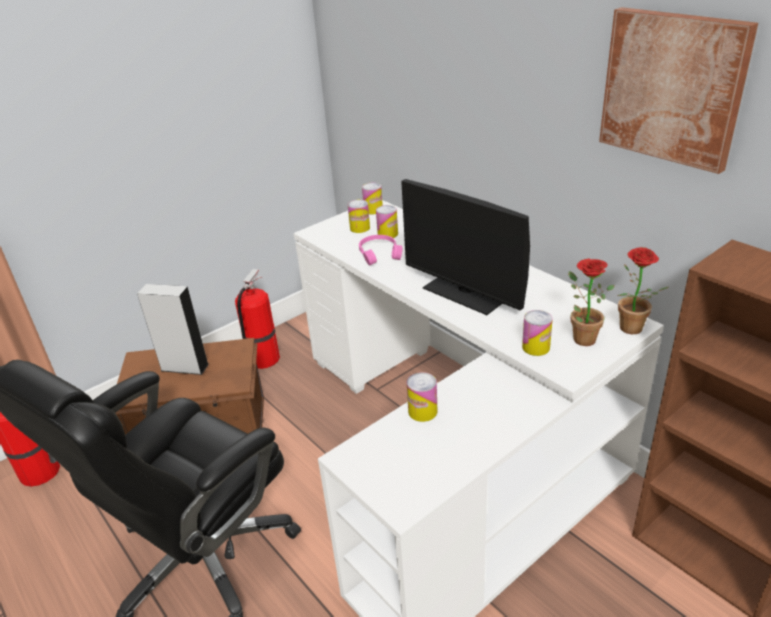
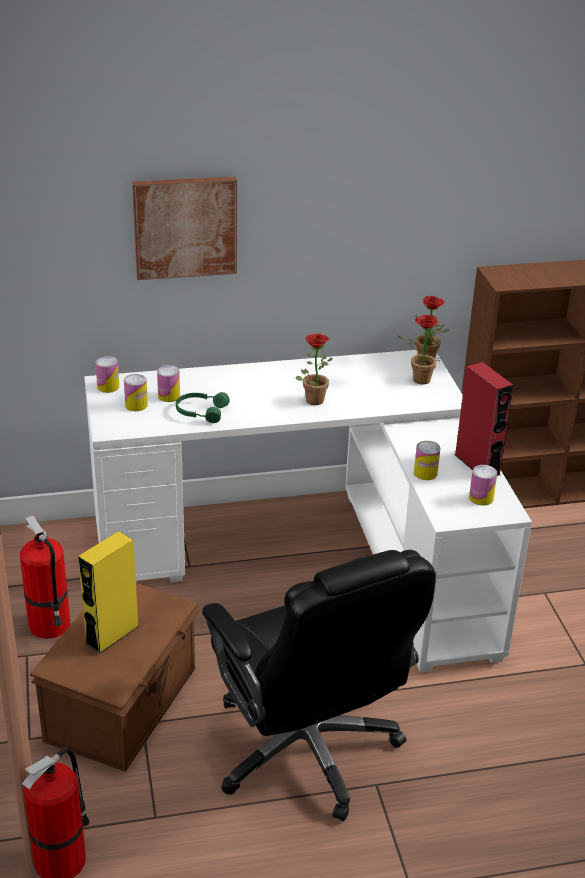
camera: 65 degrees left, 0 degrees up
grey speaker [137,284,209,375] -> yellow speaker [78,531,139,654]
pink headphones [359,235,402,266] -> green headphones [176,392,230,423]
monitor [401,179,530,315] -> potted plant [296,334,333,405]
can [522,310,553,356] -> can moved to [469,465,497,505]
picture [599,7,758,174] -> picture moved to [132,176,237,280]
none -> red speaker [455,362,513,476]

